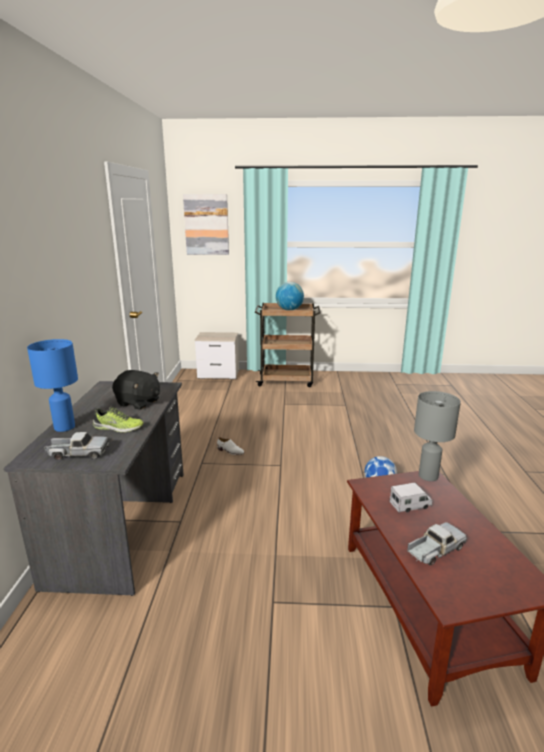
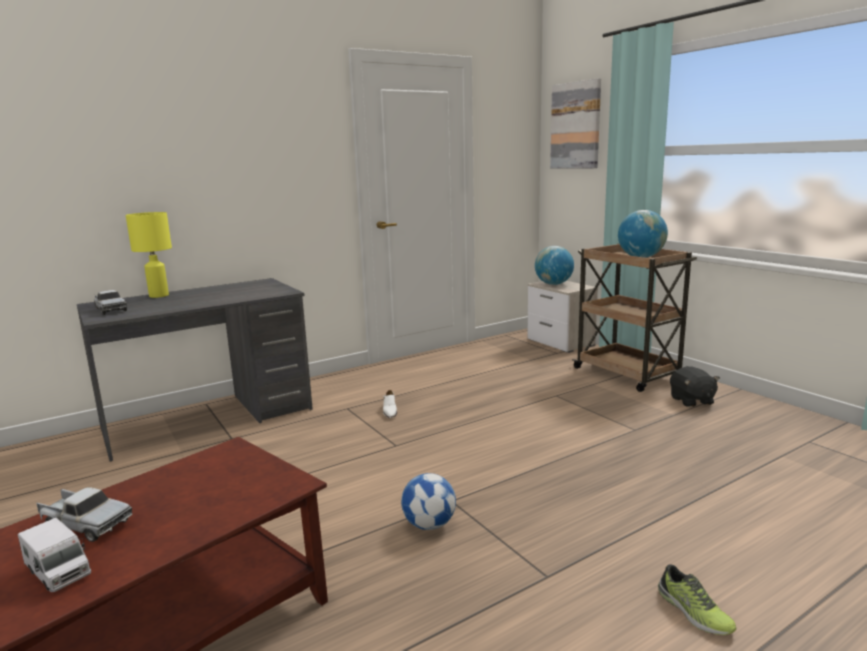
camera: 55 degrees right, 5 degrees down
blue table lamp [27,339,78,432] -> yellow table lamp [126,212,172,298]
shoe [93,407,144,432] -> shoe moved to [658,564,736,635]
black plush toy [112,370,160,410] -> black plush toy moved to [670,366,720,407]
toy truck [389,482,432,513] -> toy truck moved to [18,518,91,592]
grey table lamp [414,391,461,481] -> none
none -> globe [535,246,574,285]

